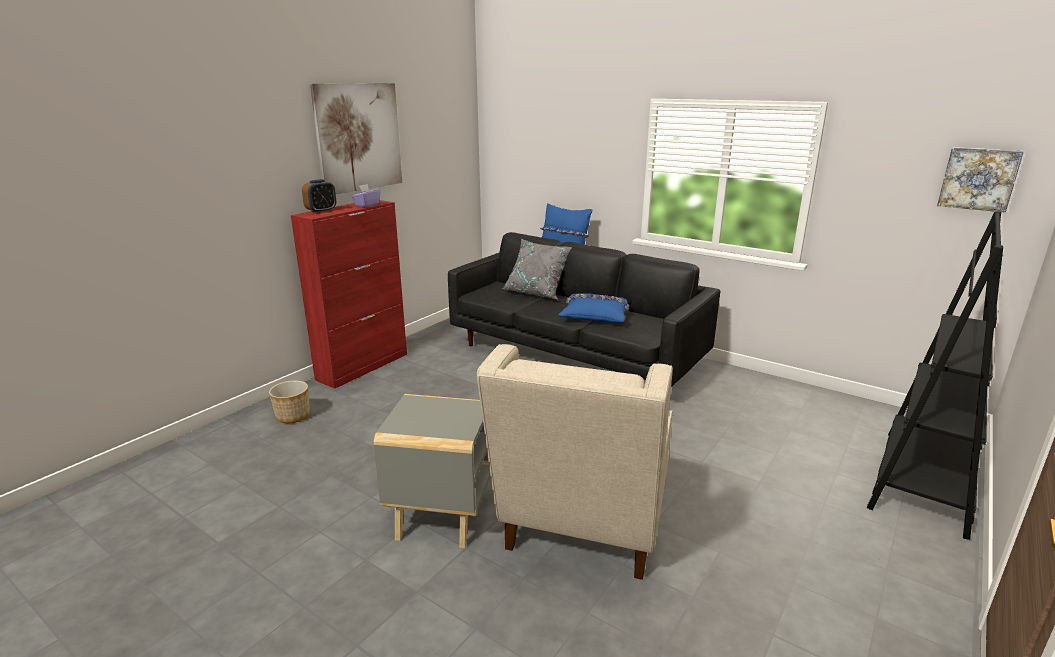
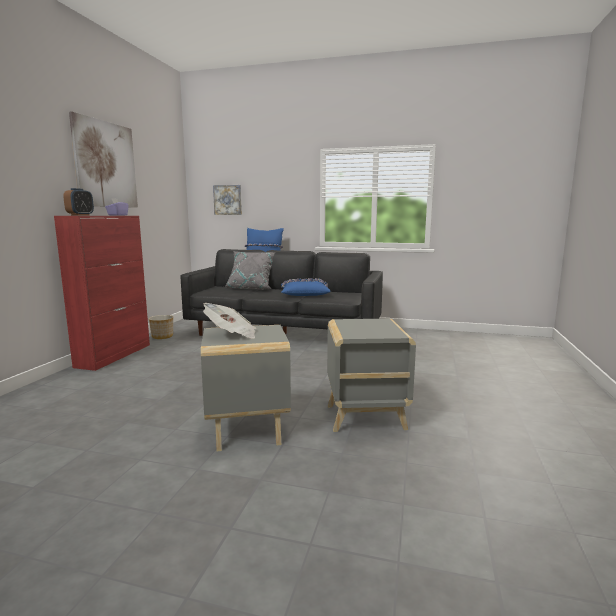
camera: 20 degrees left, 10 degrees down
planter [269,380,310,423] -> planter moved to [149,315,173,339]
beige armchair [477,344,673,580] -> grey side table [327,319,416,432]
black bookcase [867,211,1003,540] -> none
picture [937,147,1024,213] -> picture moved to [213,185,242,215]
none -> newspaper [203,303,256,339]

